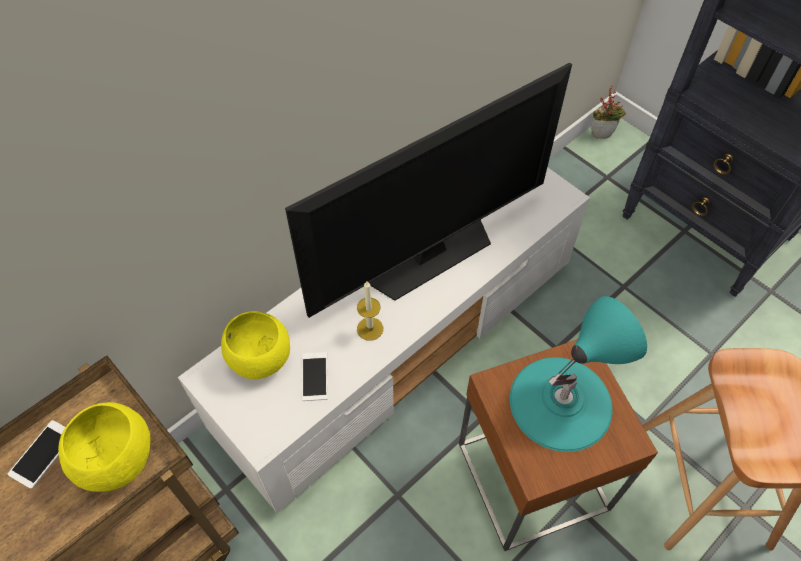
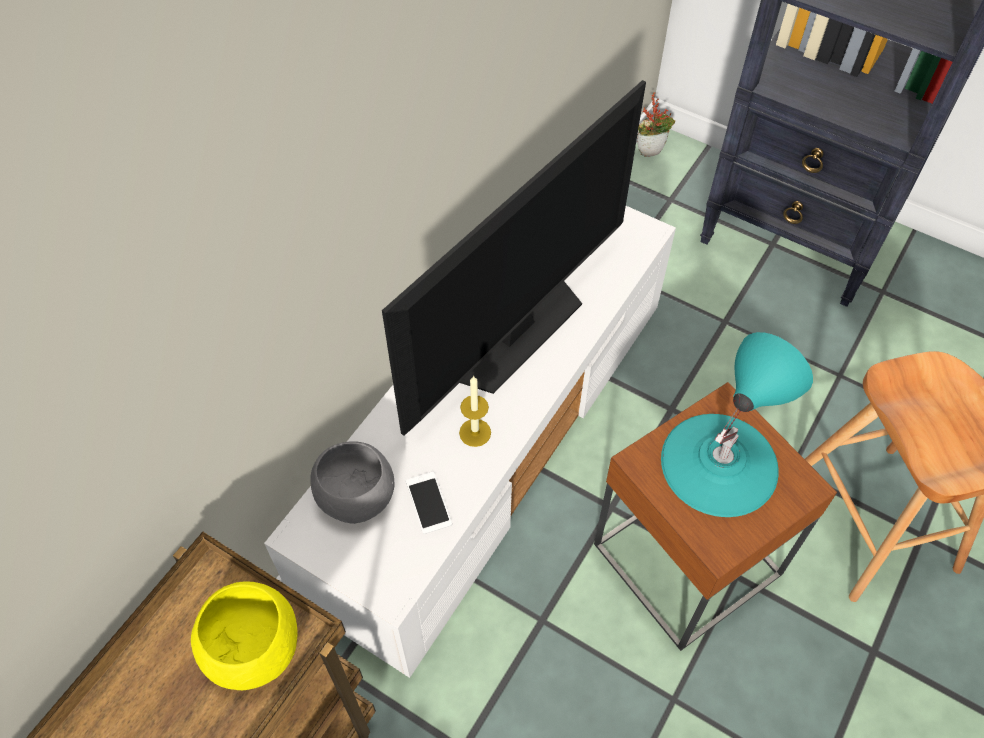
camera: 15 degrees left, 0 degrees up
phone [7,420,65,489] -> none
yellow bowl [221,312,290,379] -> grey bowl [310,441,395,524]

